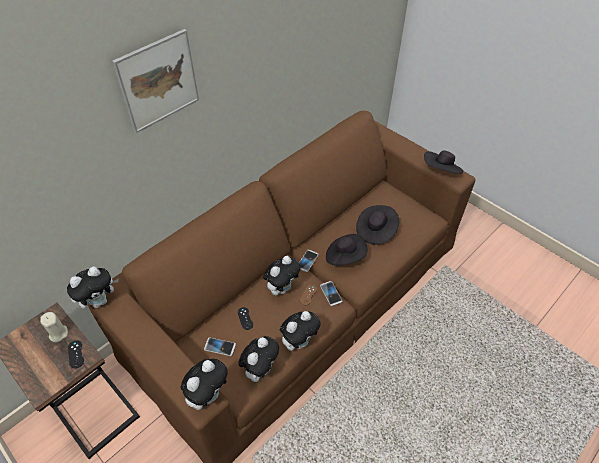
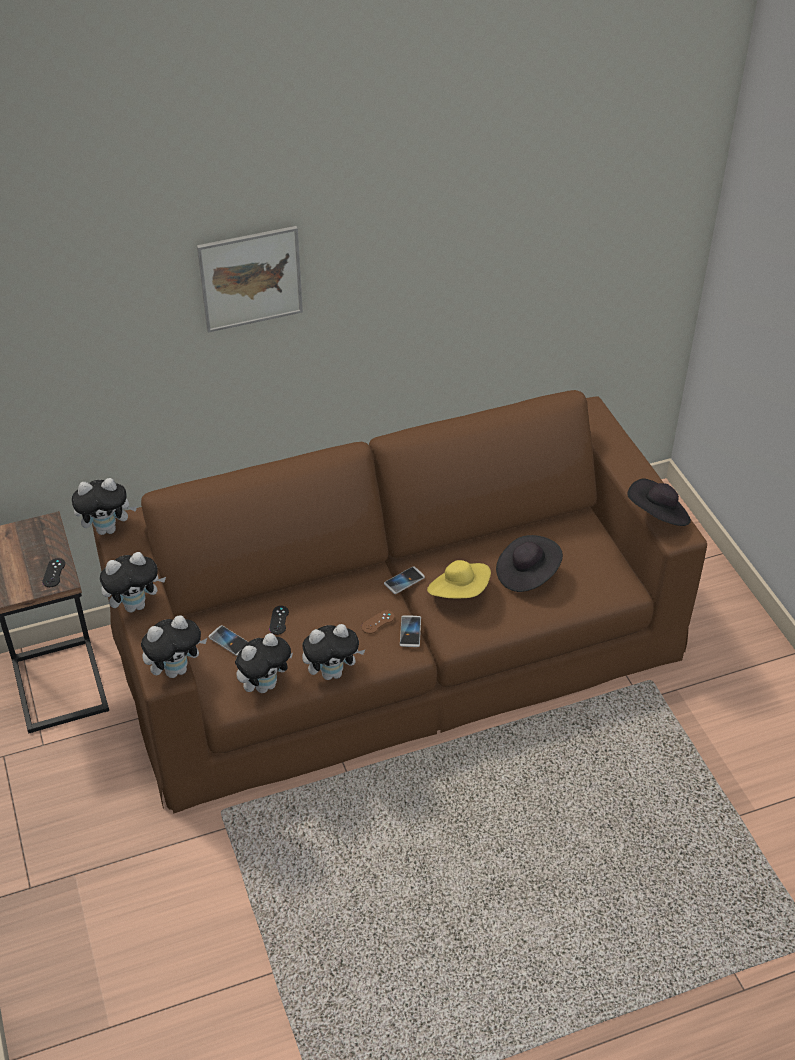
camera: 25 degrees right, 5 degrees down
beige candle [40,312,68,342] -> none
plush toy [263,256,301,295] -> plush toy moved to [100,552,166,612]
black hat [326,234,368,266] -> yellow hat [427,560,491,598]

